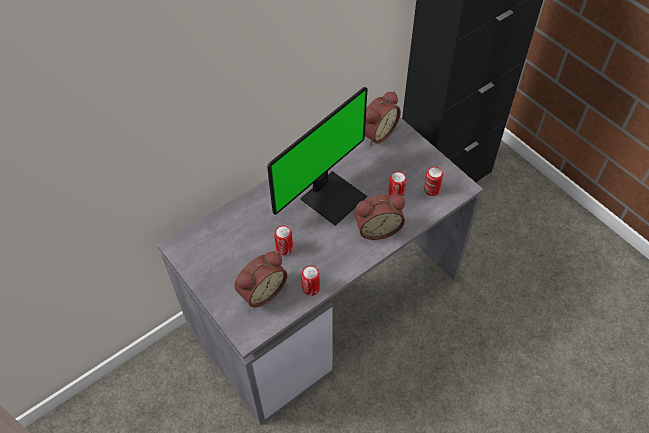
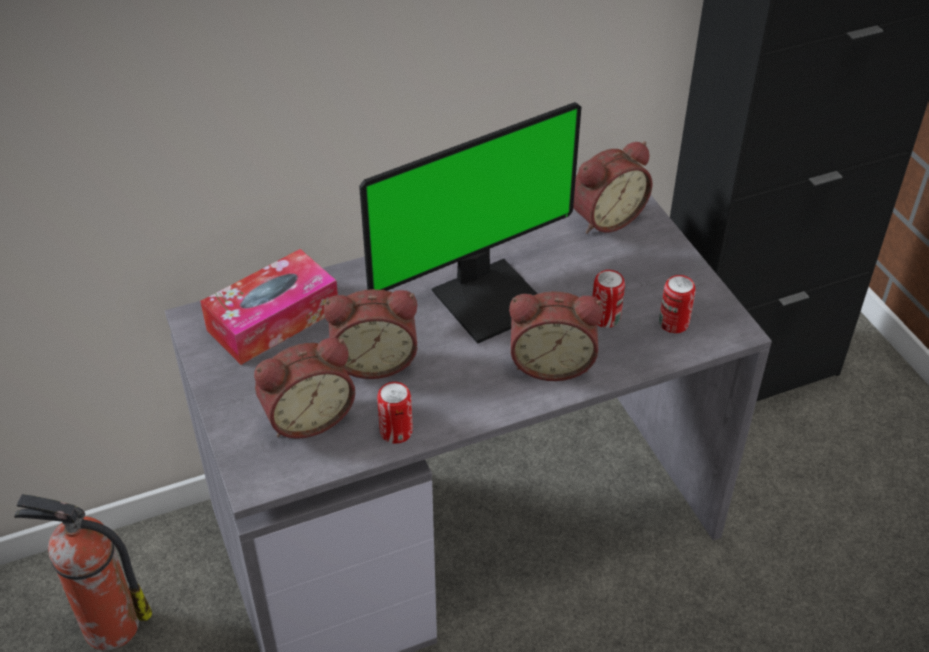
camera: 15 degrees right, 10 degrees down
can [274,226,293,255] -> alarm clock [324,289,417,379]
none -> fire extinguisher [14,494,152,651]
none -> tissue box [200,249,338,365]

